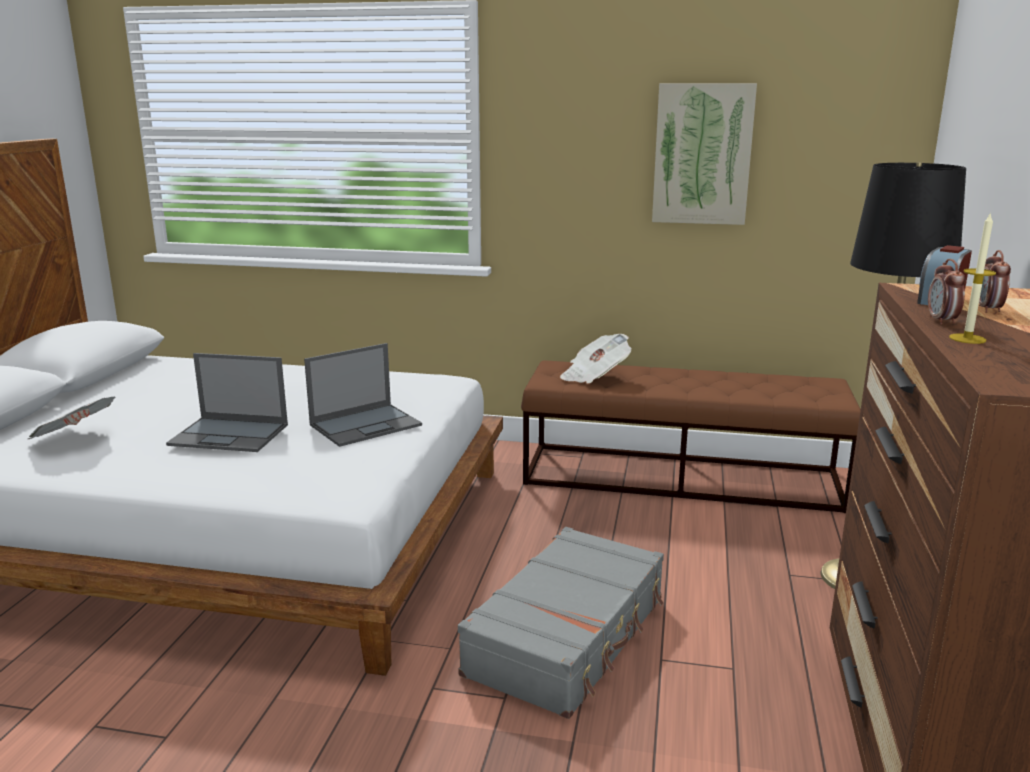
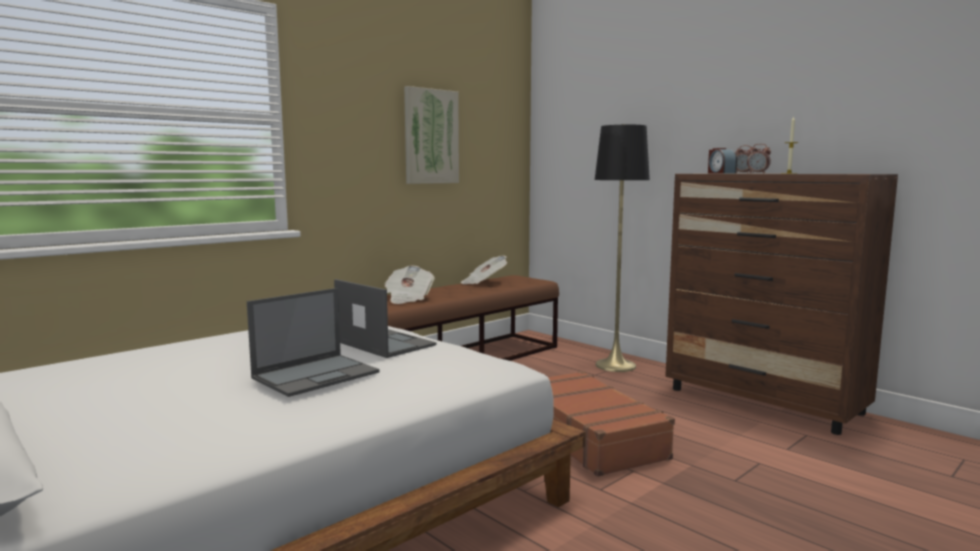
camera: 55 degrees left, 10 degrees down
newspaper [28,396,115,439] -> newspaper moved to [461,255,507,284]
laptop [304,343,422,447] -> laptop turned 45 degrees counterclockwise [334,279,436,358]
grey suitcase [458,527,664,719] -> brown suitcase [548,371,675,477]

